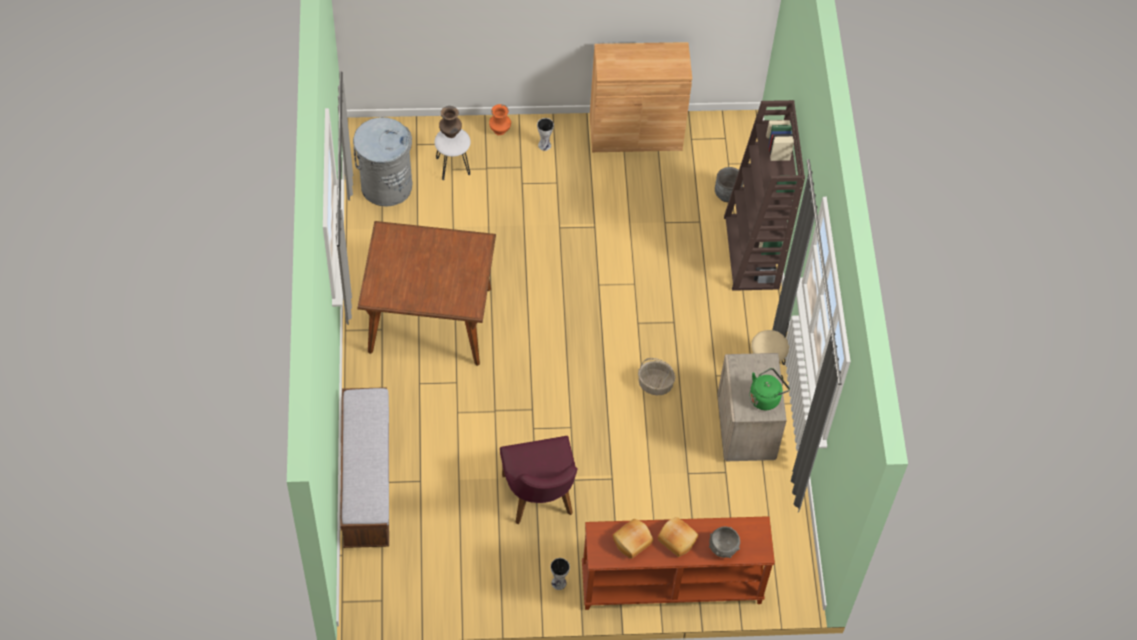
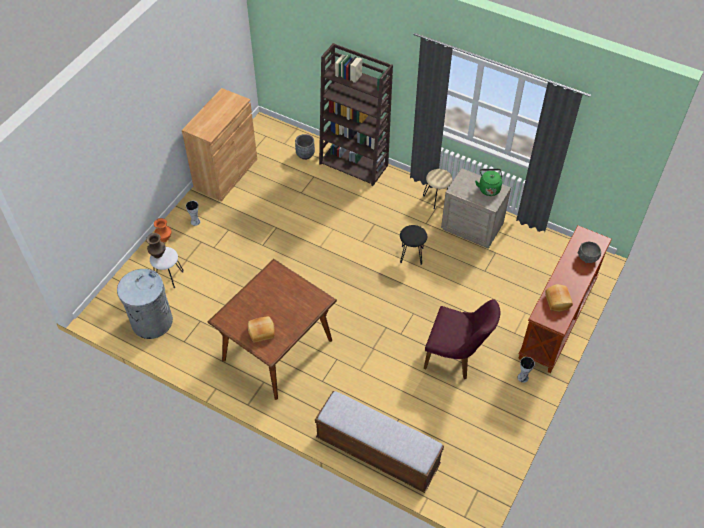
camera: 55 degrees left, 5 degrees down
basket [638,358,675,395] -> black stool [400,225,427,265]
bread [658,517,698,557] -> bread moved to [248,316,275,343]

